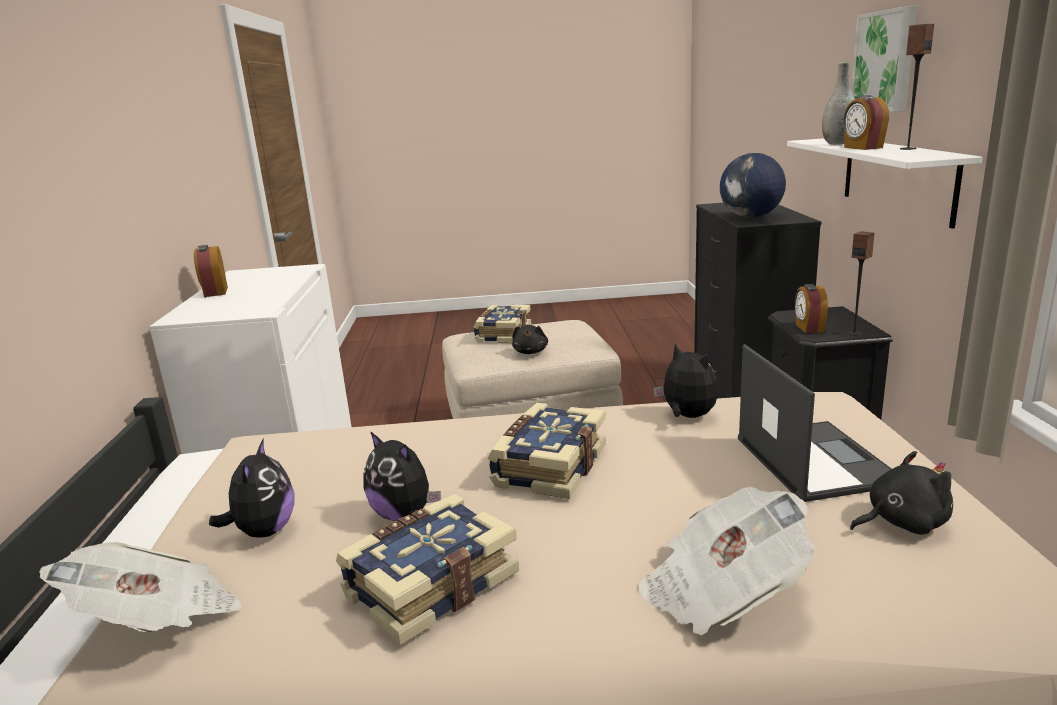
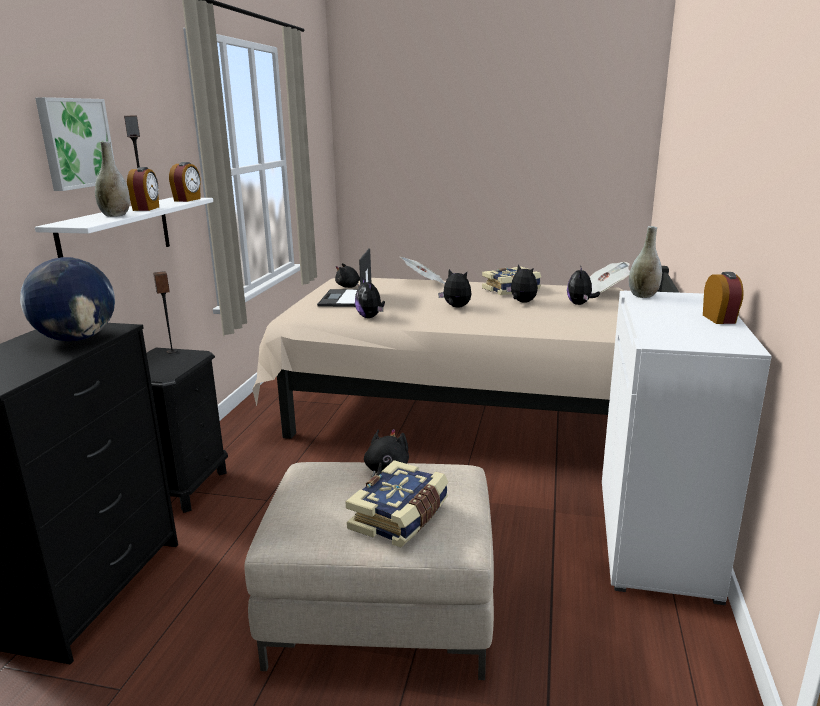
camera: 165 degrees left, 0 degrees up
book [487,403,606,499] -> plush toy [438,269,471,307]
alarm clock [795,284,828,333] -> alarm clock moved to [169,162,201,202]
none -> grey vase [629,226,662,298]

